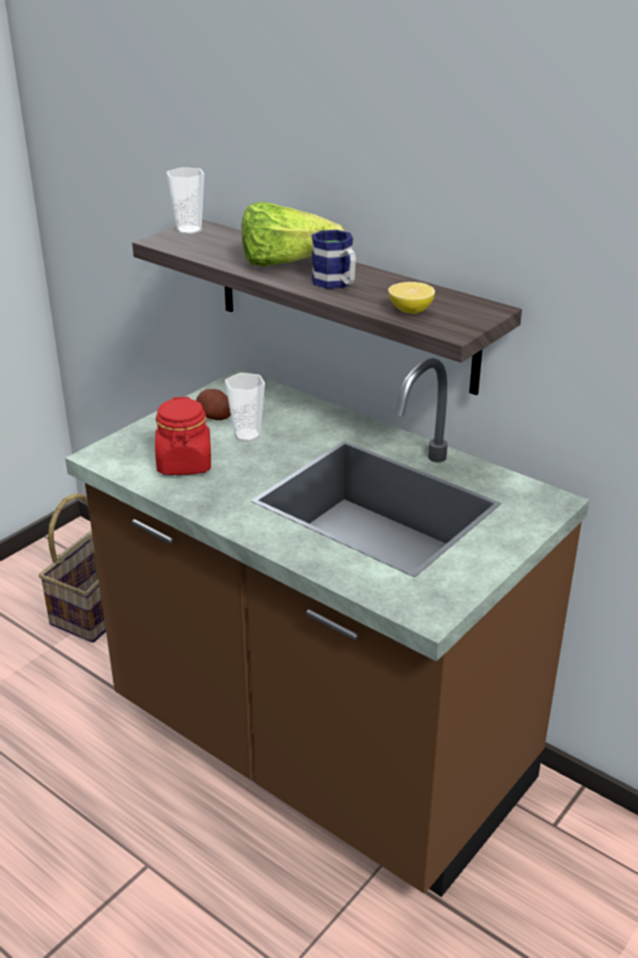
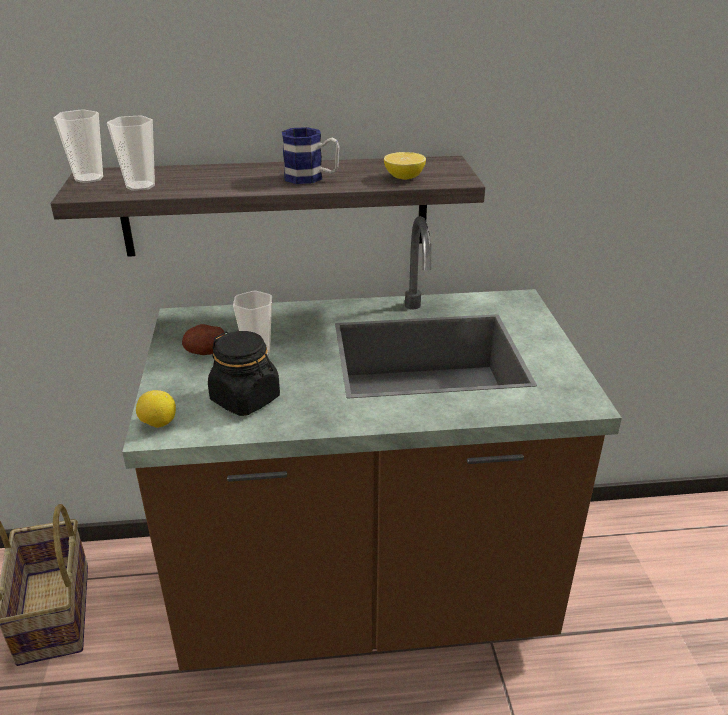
camera: 45 degrees left, 0 degrees up
red jar [155,397,211,475] -> black jar [208,331,280,416]
lettuce [242,201,344,266] -> none
none -> cup [107,116,155,191]
none -> lemon [136,390,176,428]

